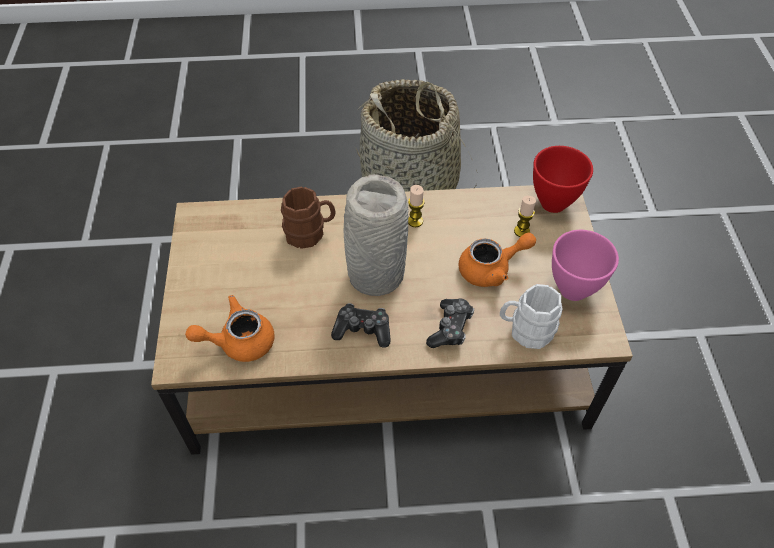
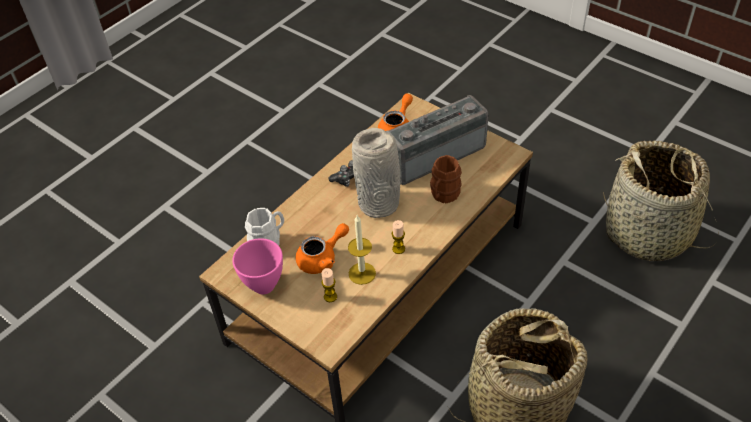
camera: 135 degrees right, 5 degrees down
game controller [426,299,474,348] -> none
orange teapot [459,232,536,287] -> orange teapot turned 150 degrees counterclockwise [296,223,349,274]
red bowl [533,146,593,213] -> none
none -> candle [348,215,376,285]
none -> radio [386,95,489,185]
none -> basket [603,140,719,261]

